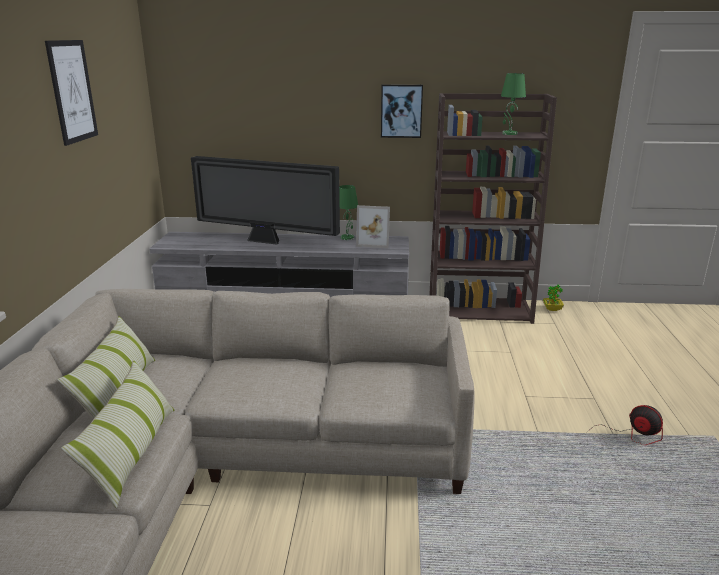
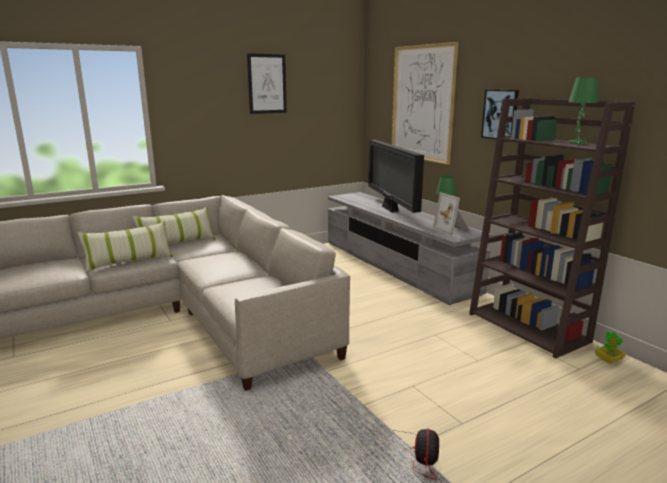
camera: 55 degrees right, 5 degrees down
none -> picture [392,42,459,165]

